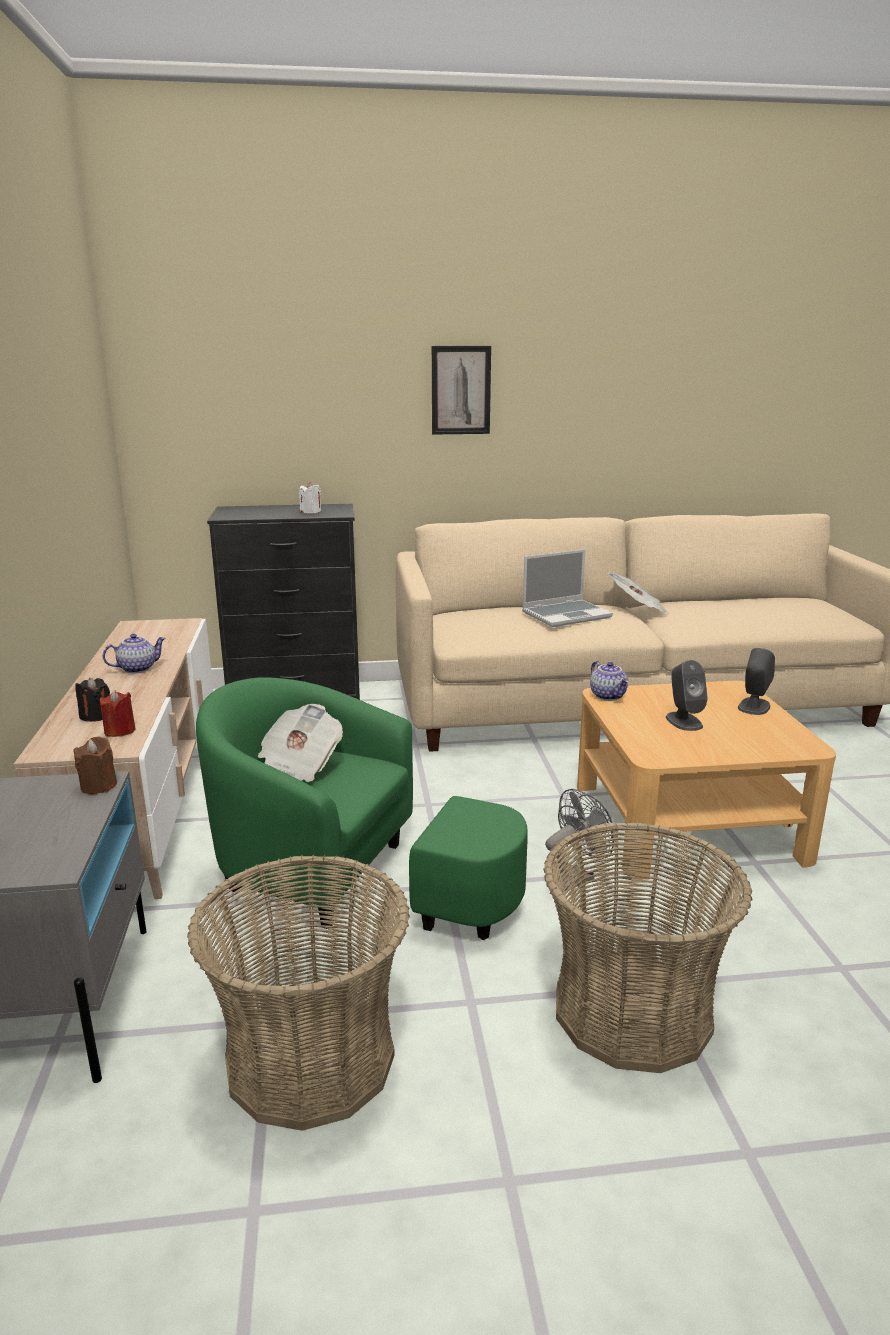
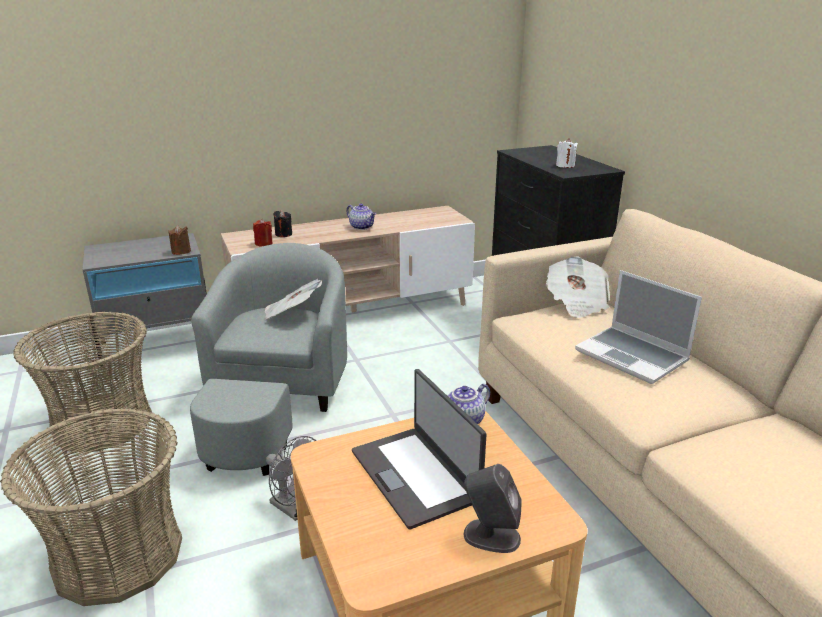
camera: 75 degrees right, 5 degrees up
green armchair [196,677,528,940] -> grey armchair [190,243,347,476]
picture [432,346,491,435] -> none
newspaper [607,572,669,613] -> newspaper moved to [546,256,610,318]
grey speaker [666,660,708,731] -> laptop [352,369,487,530]

